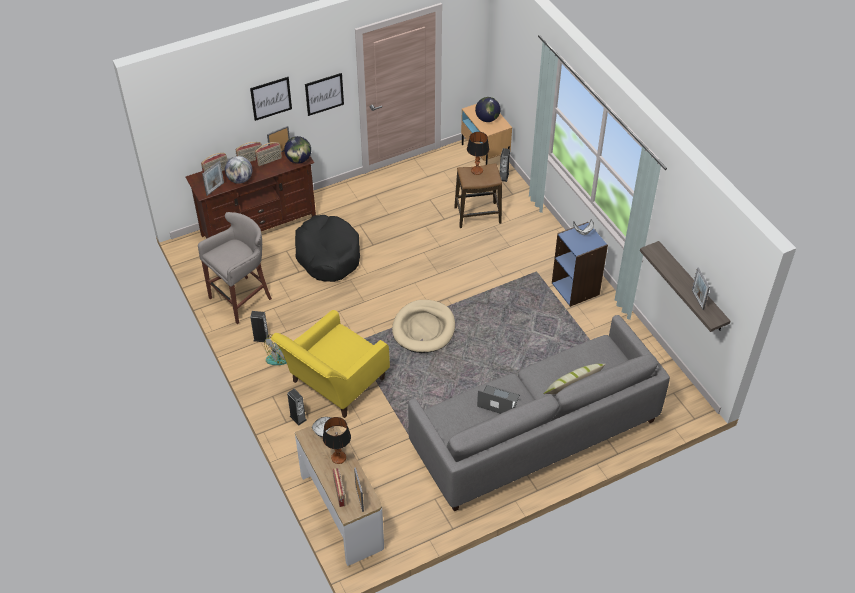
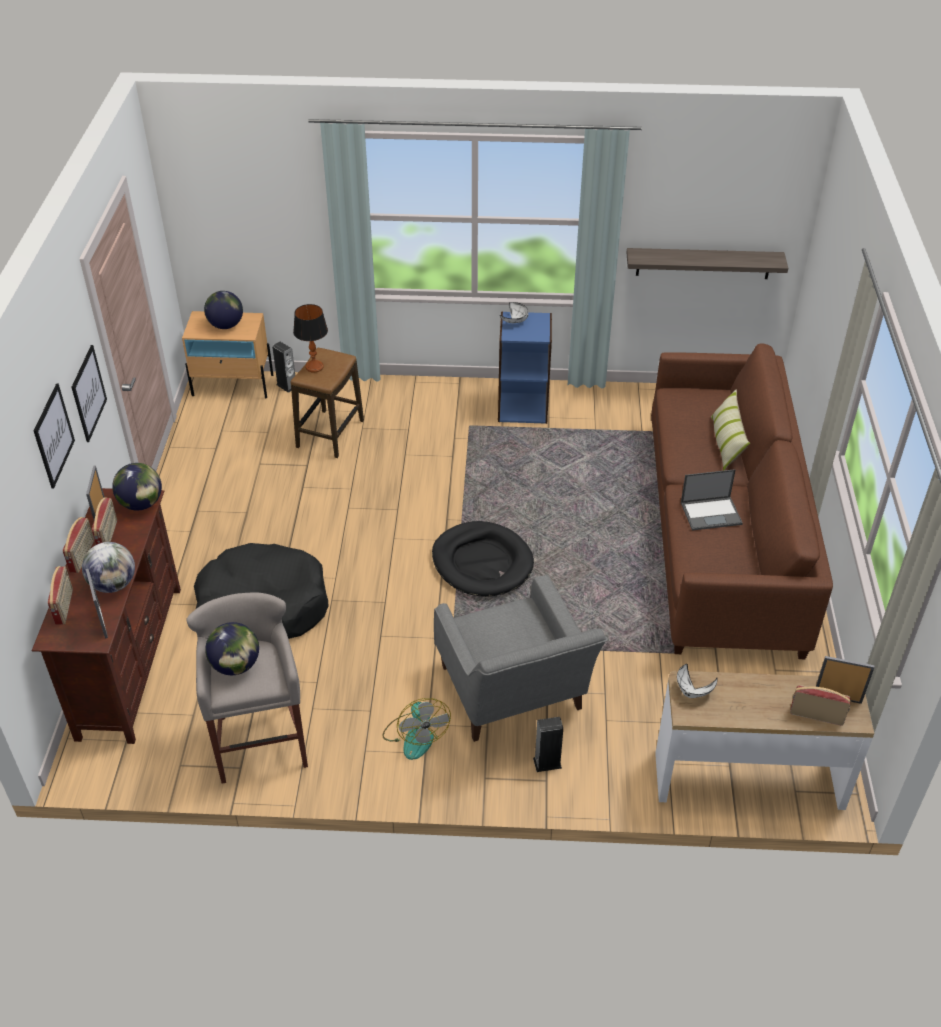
camera: 60 degrees left, 5 degrees down
speaker [250,311,270,343] -> none
yellow armchair [271,310,390,418] -> grey armchair [434,575,608,742]
table lamp [323,417,351,464] -> none
beige dog bed [392,300,455,353] -> black dog bed [432,521,534,597]
grey sofa [408,315,670,511] -> brown sofa [651,343,833,659]
laptop [477,385,520,414] -> laptop turned 150 degrees counterclockwise [681,469,743,531]
picture frame [692,268,710,310] -> none
none -> globe [205,622,259,675]

